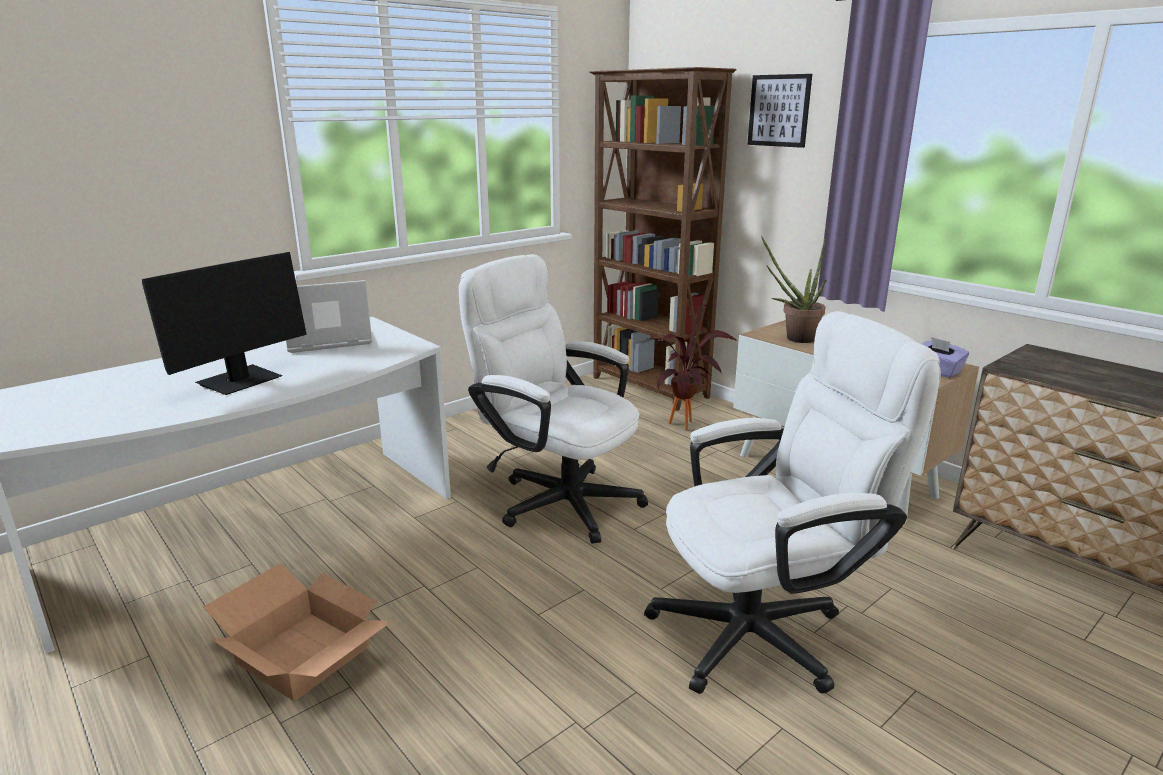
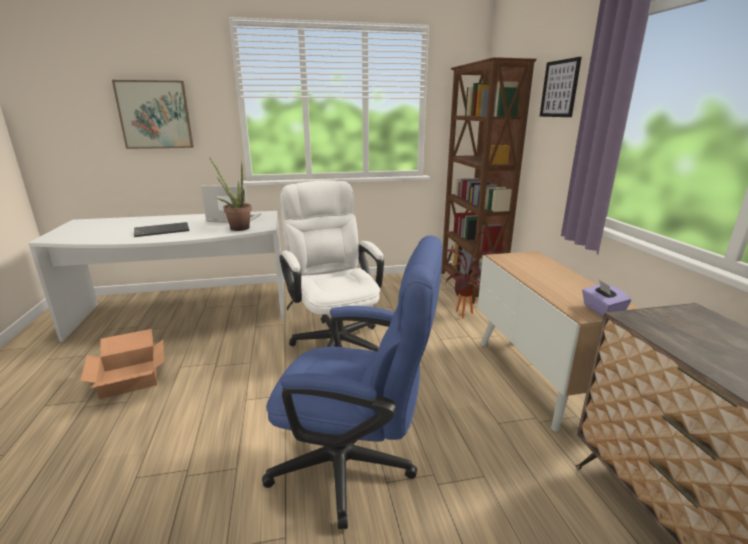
camera: 30 degrees right, 0 degrees up
monitor [142,252,307,395] -> keyboard [134,222,189,237]
white office chair [644,311,941,694] -> blue office chair [262,235,443,529]
potted plant [761,236,827,343] -> potted plant moved to [209,157,252,231]
none -> picture [112,80,194,149]

